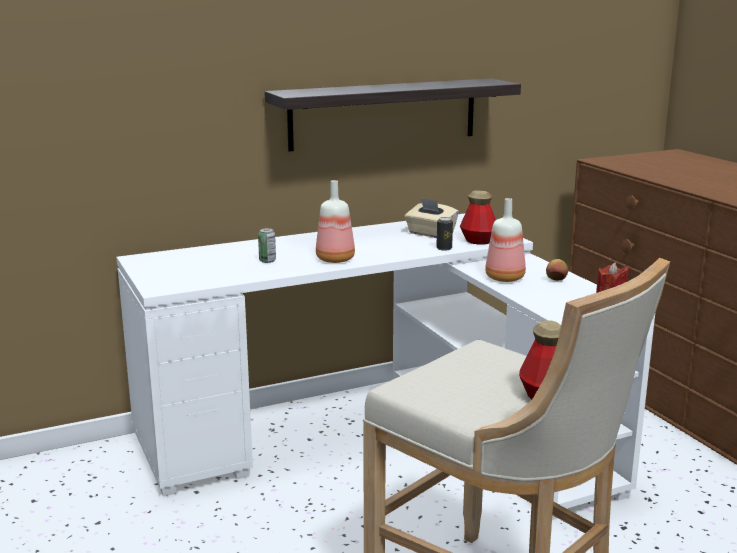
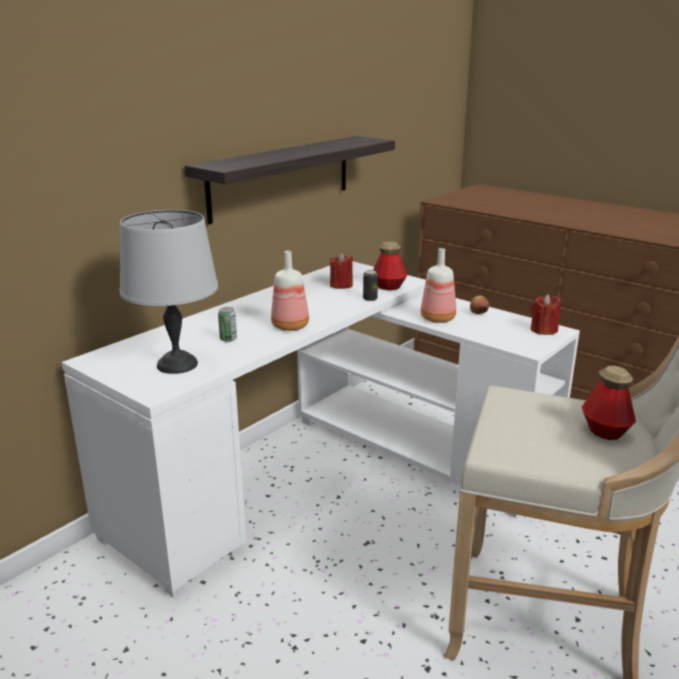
camera: 25 degrees left, 5 degrees up
beige tissue box [405,198,459,238] -> red candle [330,253,353,289]
none -> grey table lamp [120,210,218,374]

